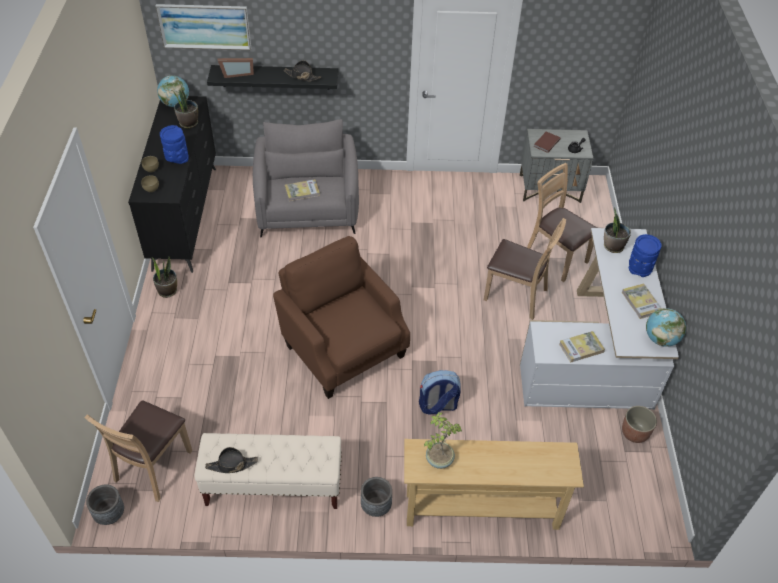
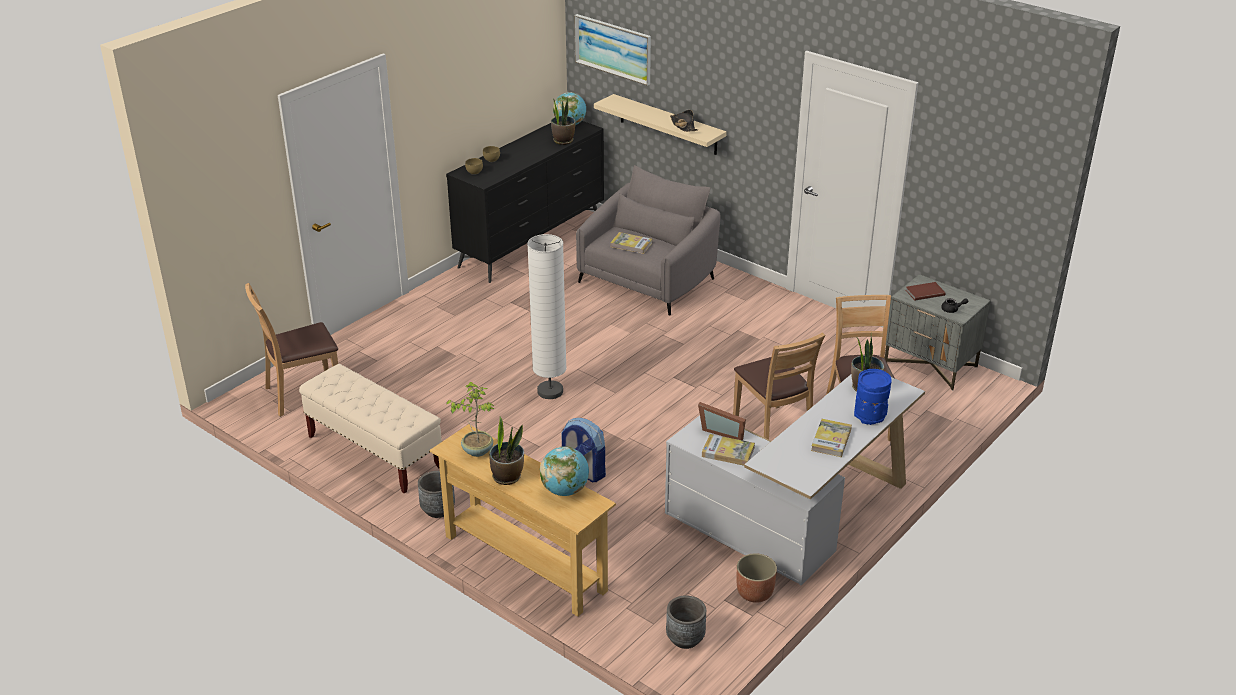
camera: 40 degrees right, 15 degrees down
grey planter [86,484,124,525] -> grey planter moved to [666,595,706,649]
potted plant [152,257,177,298] -> potted plant moved to [489,416,524,485]
blue vase [160,125,189,164] -> none
black hat [205,447,258,473] -> none
black shelf [207,65,339,89] -> beige shelf [594,94,727,155]
picture frame [217,58,254,78] -> picture frame moved to [698,402,746,440]
brown armchair [273,236,410,399] -> white floor lamp [527,234,567,399]
globe [646,308,686,347] -> globe moved to [540,446,589,496]

